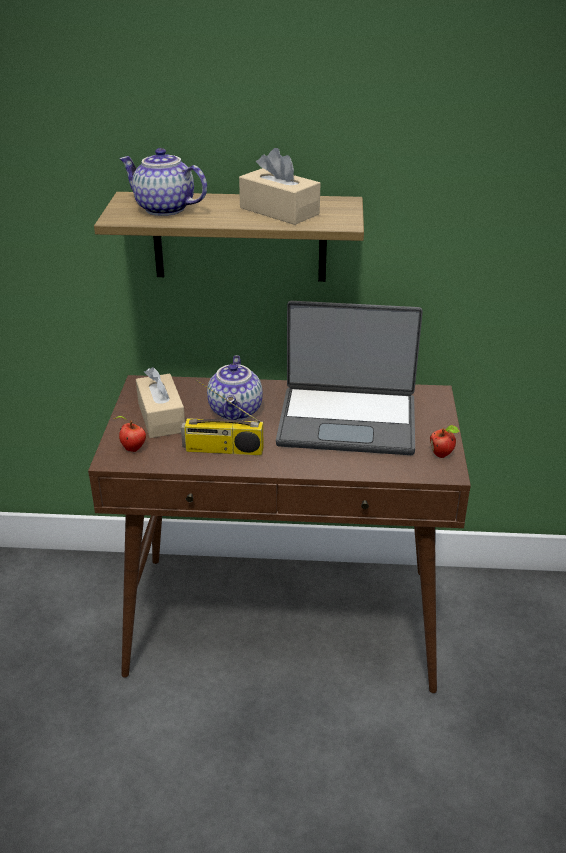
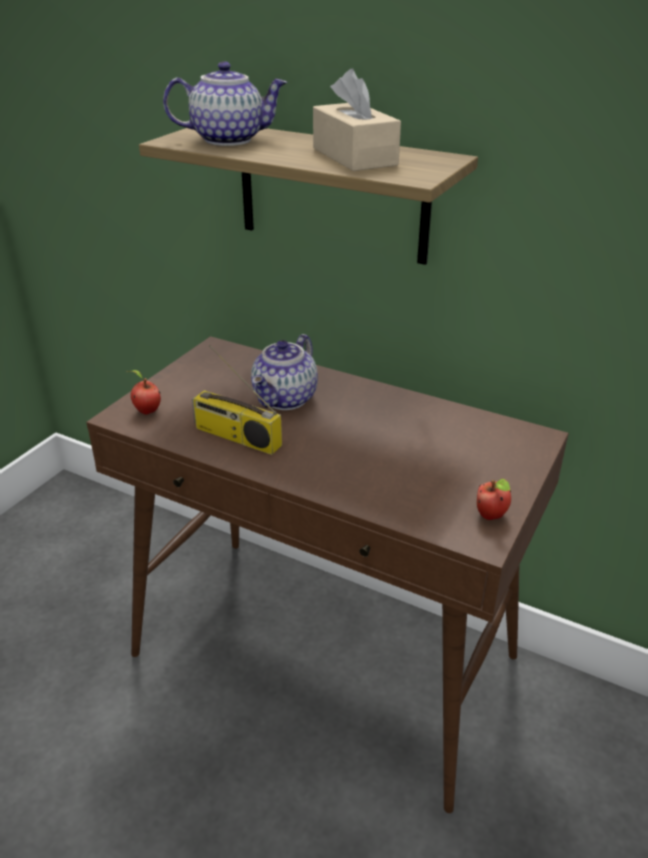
camera: 25 degrees right, 0 degrees up
teapot [119,148,207,216] -> teapot turned 120 degrees clockwise [163,61,288,146]
beige tissue box [136,367,185,438] -> none
laptop [276,301,423,455] -> none

